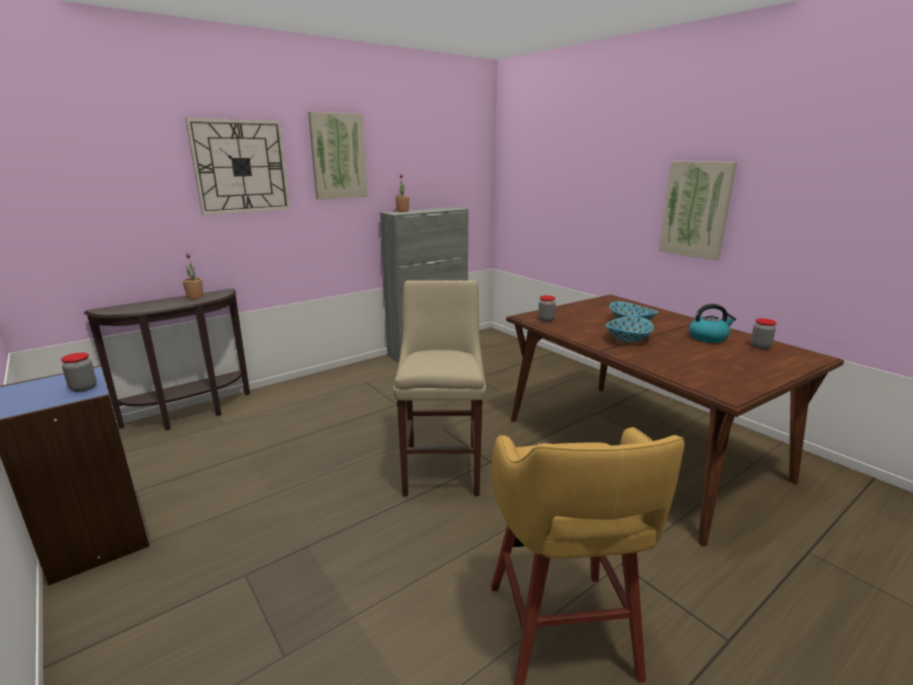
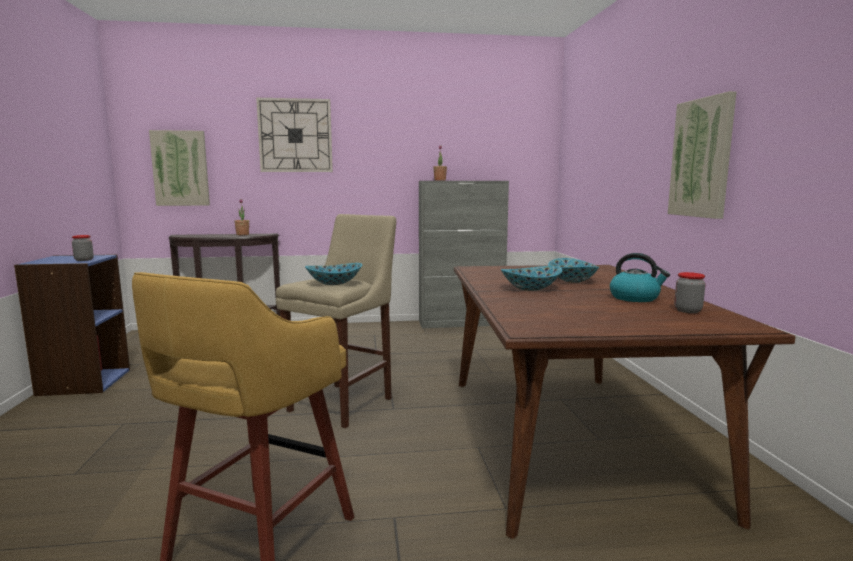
camera: 30 degrees right, 10 degrees down
picture [308,112,368,200] -> picture moved to [149,130,210,206]
jar [538,295,556,322] -> none
none -> bowl [305,263,362,285]

